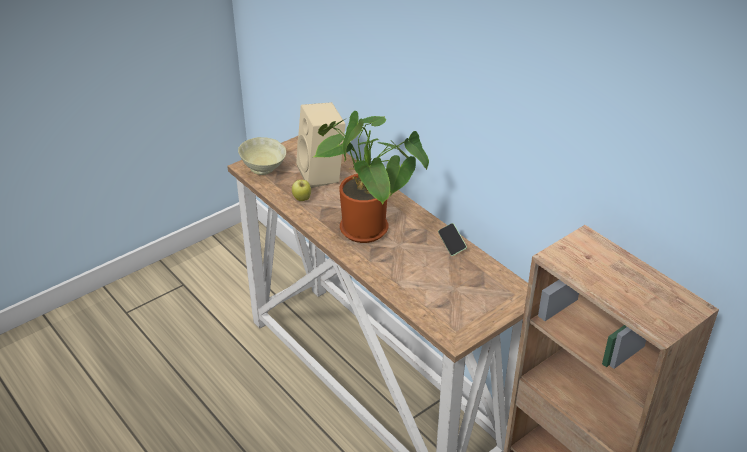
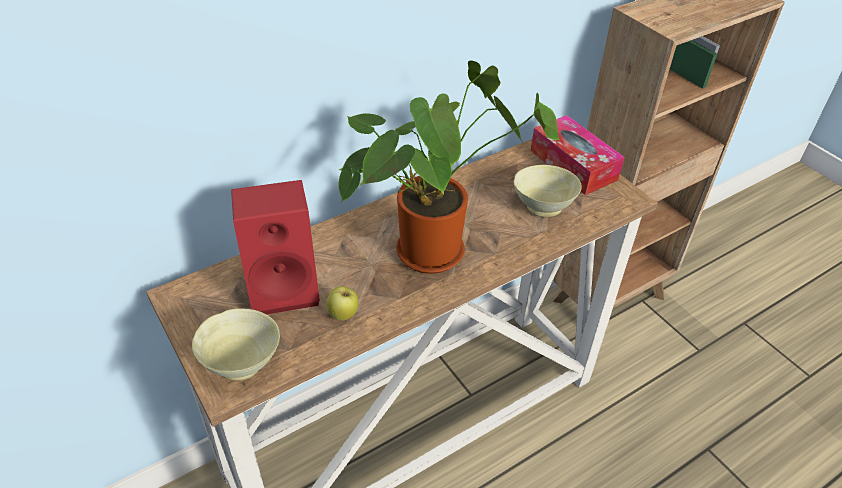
camera: 85 degrees left, 5 degrees up
beige speaker [296,102,346,188] -> red speaker [231,180,320,314]
phone [438,223,467,256] -> none
none -> beige bowl [513,165,582,217]
none -> tissue box [530,115,624,195]

